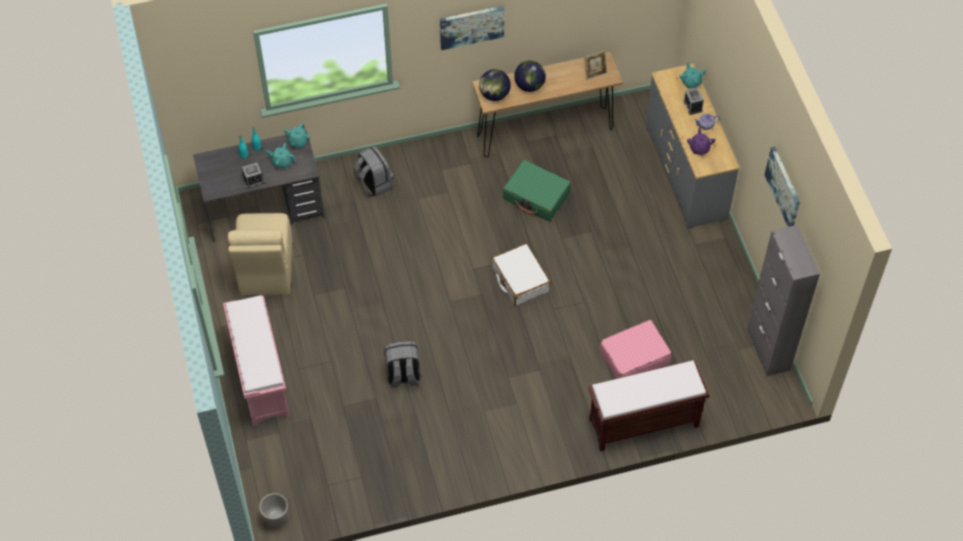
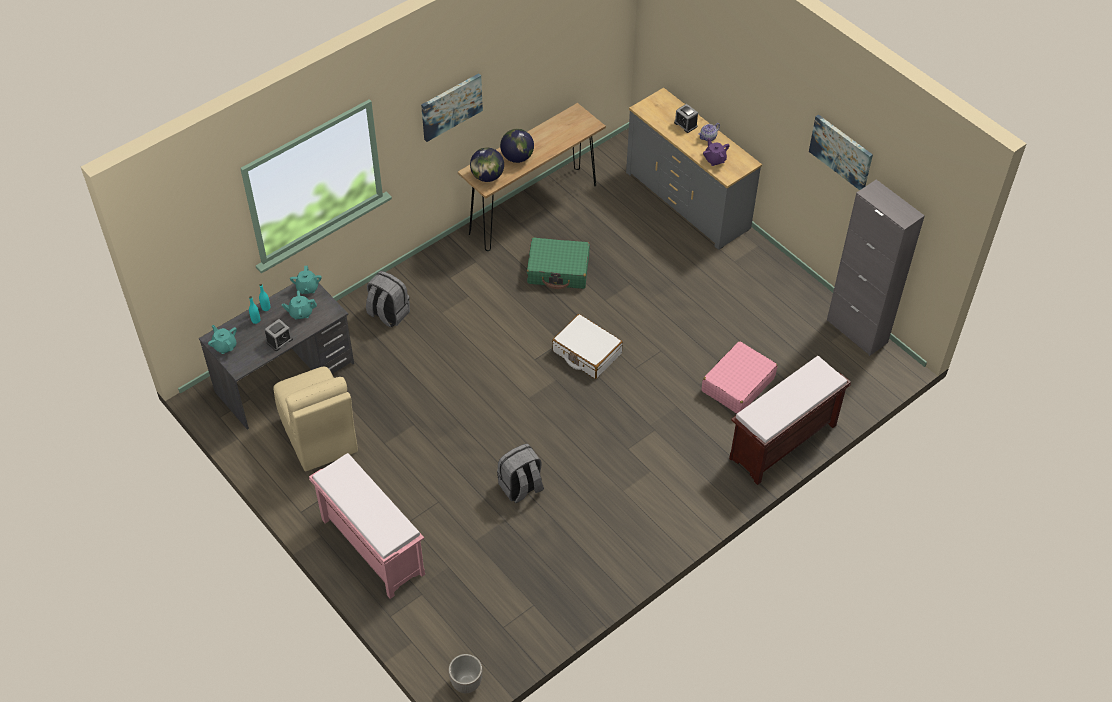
camera: 25 degrees left, 5 degrees down
picture frame [584,51,607,80] -> none
turquoise teapot [679,62,706,88] -> turquoise teapot moved to [208,325,237,354]

